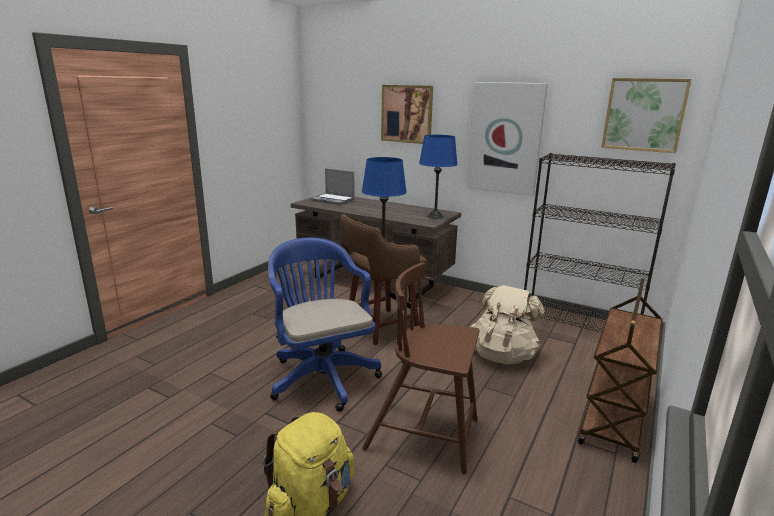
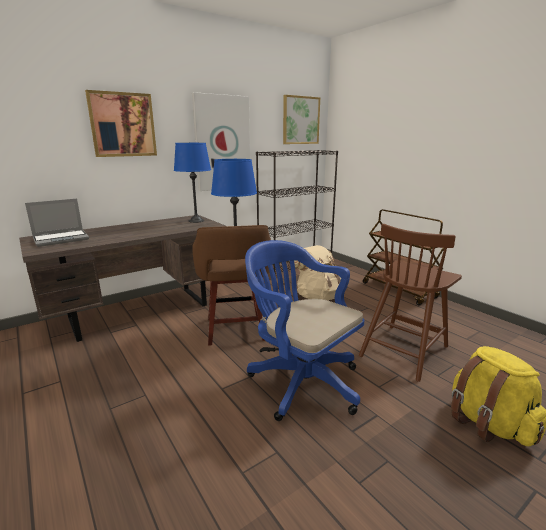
camera: 65 degrees left, 0 degrees up
blue office chair [268,237,382,412] -> blue office chair turned 45 degrees clockwise [245,240,364,421]

